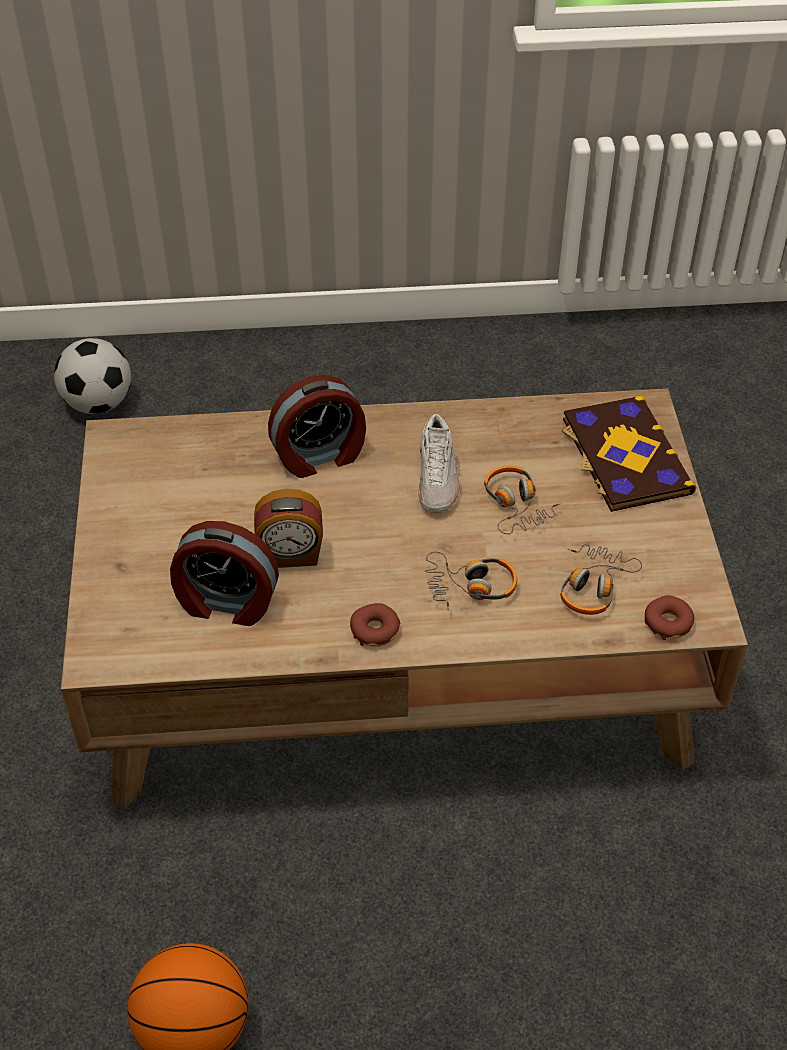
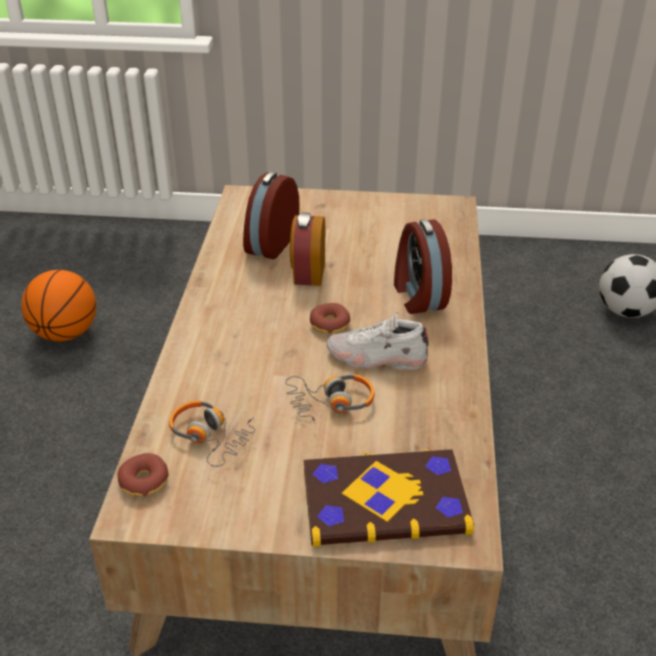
camera: 100 degrees right, 10 degrees down
donut [350,603,400,646] -> donut moved to [310,303,350,334]
headphones [425,552,517,610] -> none

